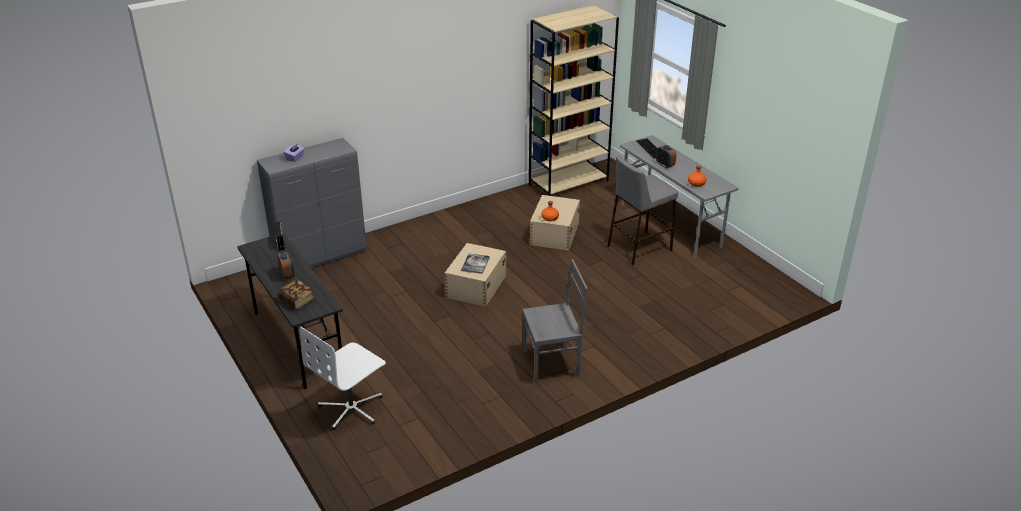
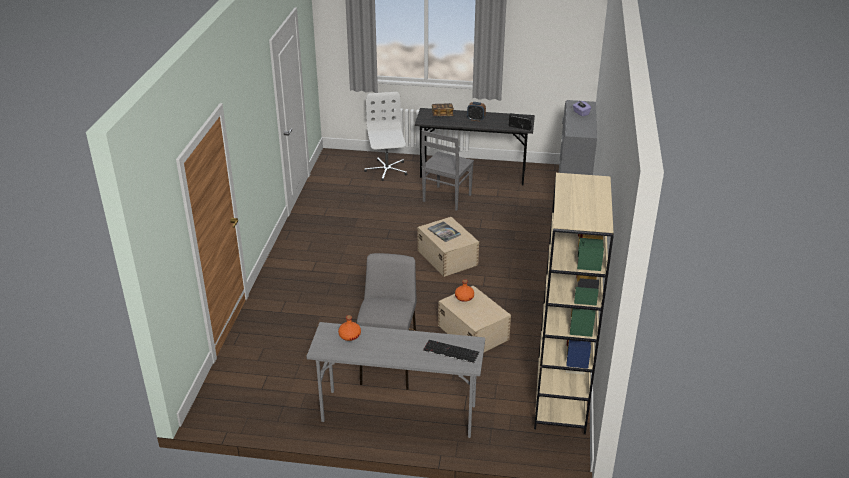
camera: 130 degrees right, 0 degrees up
grey chair [522,259,587,383] -> grey chair moved to [421,130,474,211]
alarm clock [656,145,676,168] -> none

